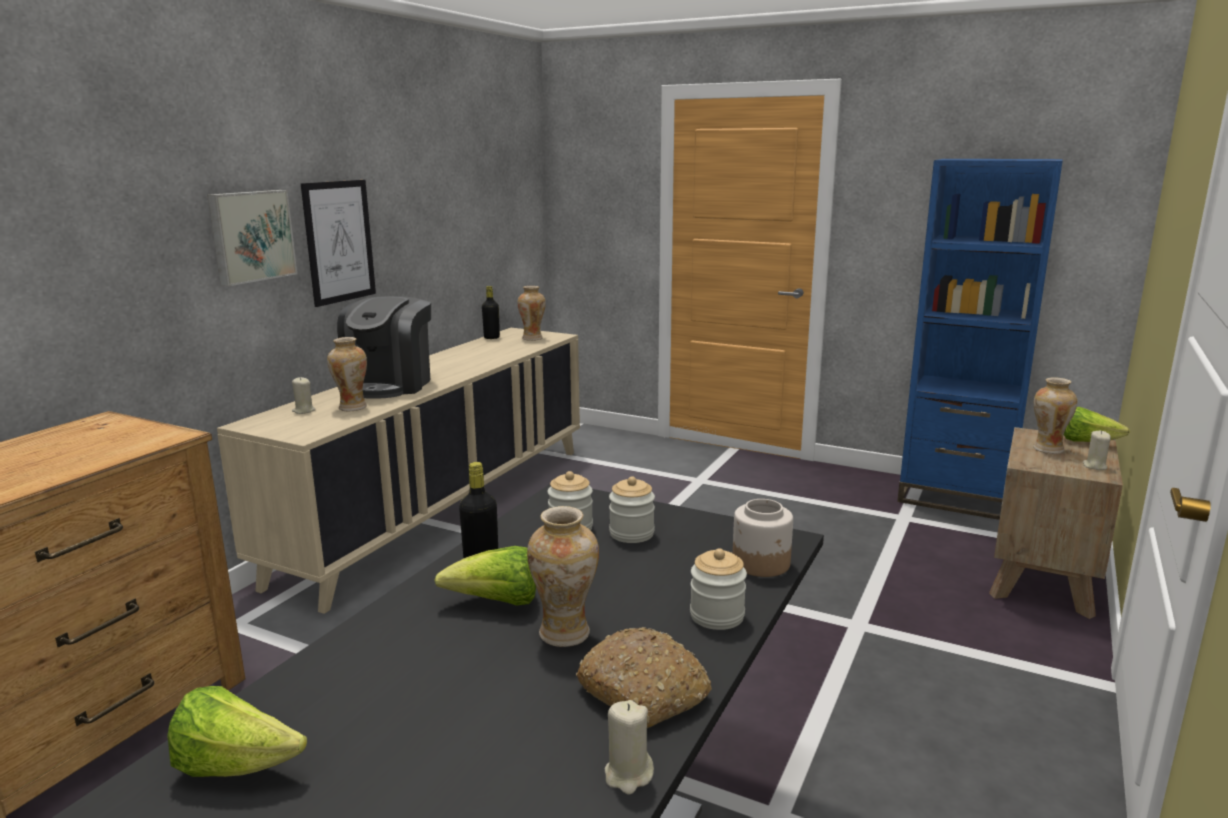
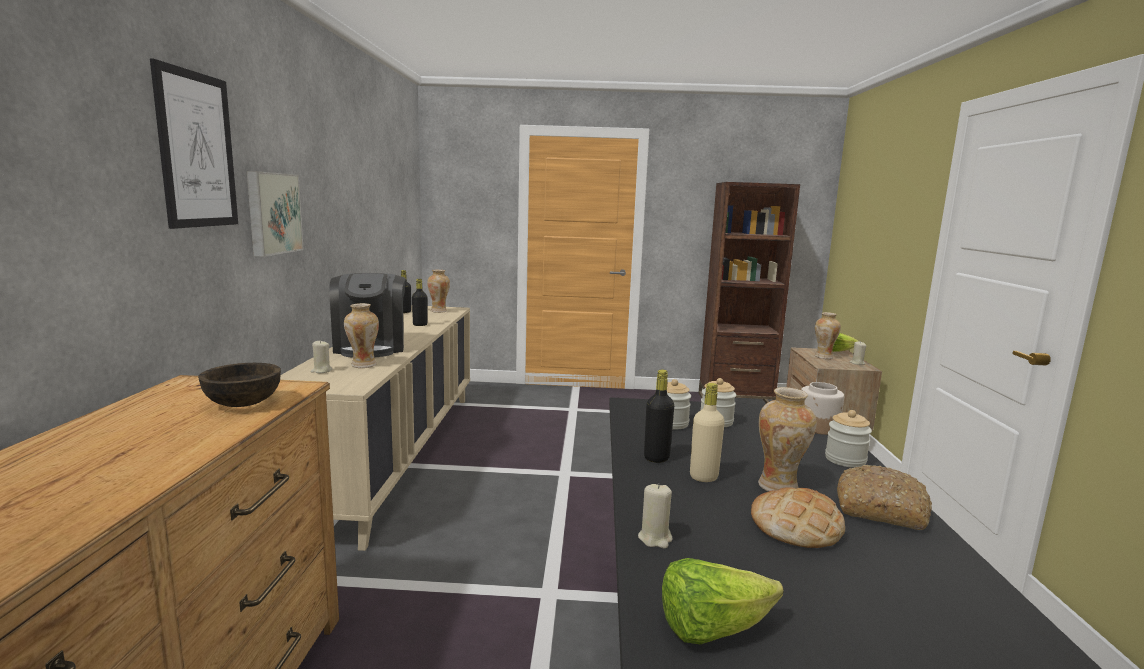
camera: 25 degrees left, 5 degrees down
picture [301,180,376,307] -> picture moved to [150,58,238,229]
lettuce [434,546,536,605] -> beige bottle [690,383,725,482]
beige candle [605,700,654,795] -> beige candle moved to [638,483,673,548]
blue bookcase [897,159,1063,520] -> brown bookcase [699,182,800,403]
none -> brown bowl [198,363,281,407]
none -> black bottle [412,279,427,326]
none -> bread [751,487,845,548]

